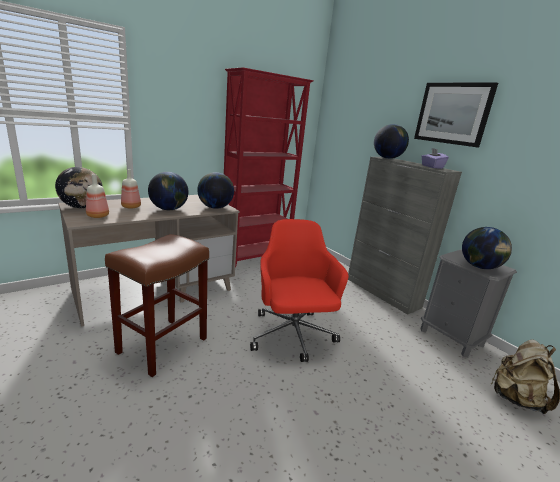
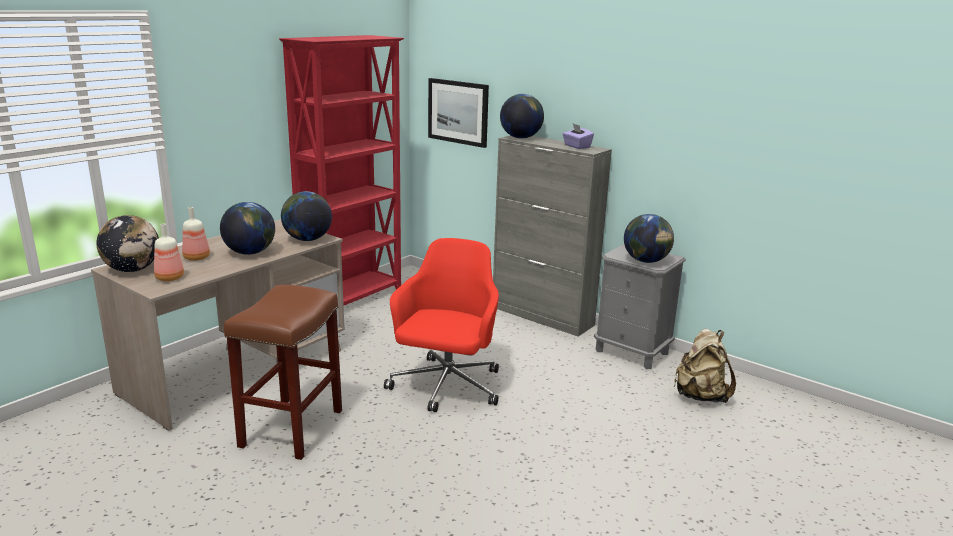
camera: 15 degrees left, 0 degrees up
red office chair [250,219,349,362] -> red office chair turned 45 degrees clockwise [384,238,499,412]
picture [414,82,498,147] -> picture moved to [428,78,489,148]

